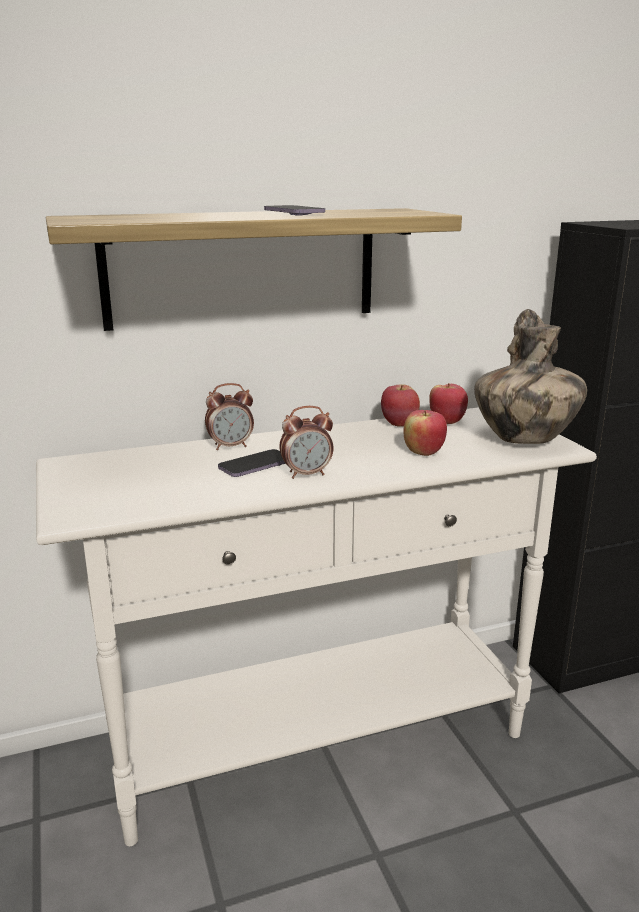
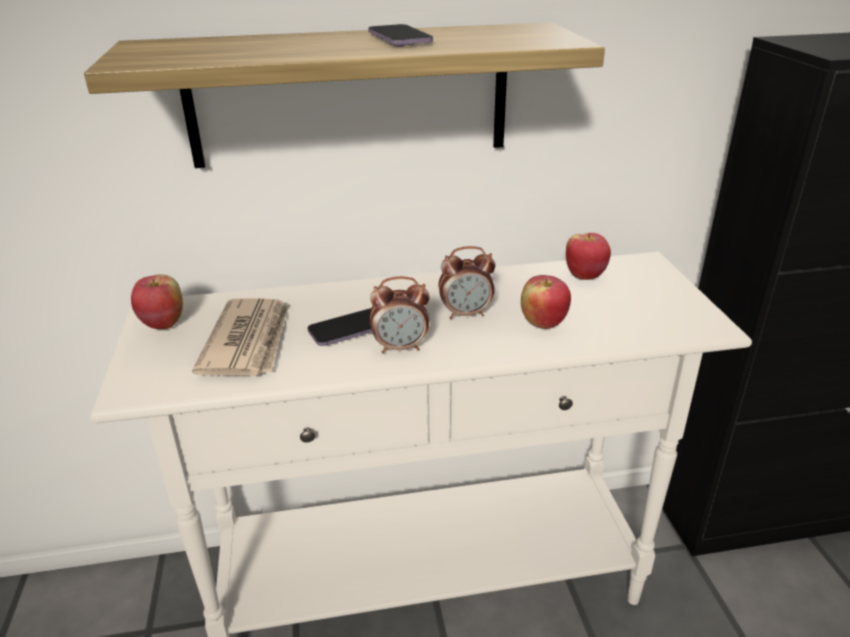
camera: 10 degrees right, 10 degrees up
alarm clock [205,383,254,450] -> alarm clock moved to [438,246,495,319]
apple [381,385,420,427] -> apple moved to [131,274,183,329]
vase [474,309,587,444] -> none
none -> newspaper [192,298,288,376]

